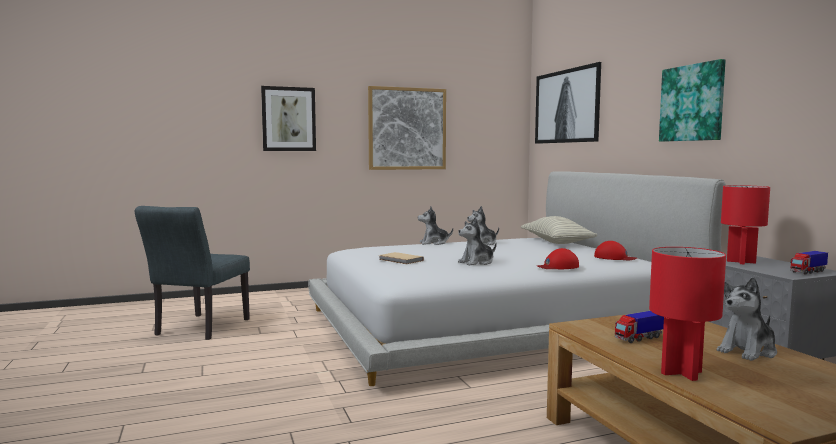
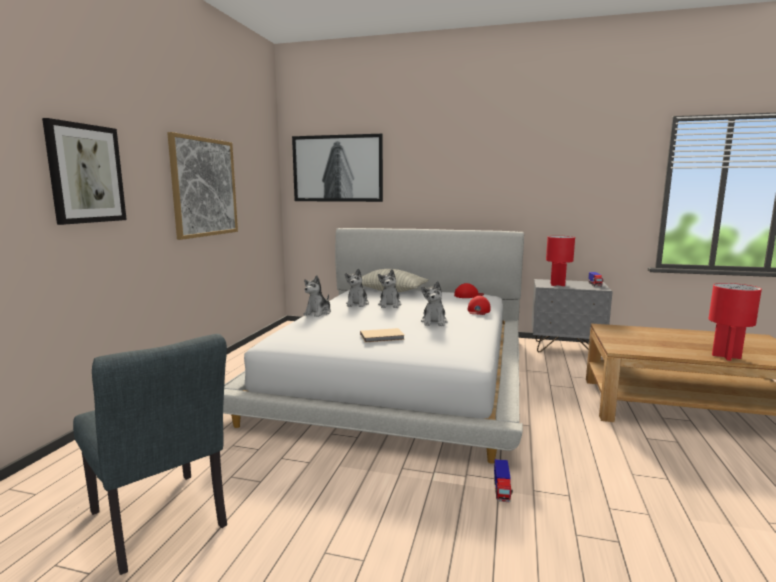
camera: 55 degrees left, 5 degrees up
toy truck [615,311,664,343] -> toy truck moved to [494,459,513,502]
picture [659,59,726,142] -> none
plush toy [717,277,777,361] -> plush toy moved to [378,269,402,308]

